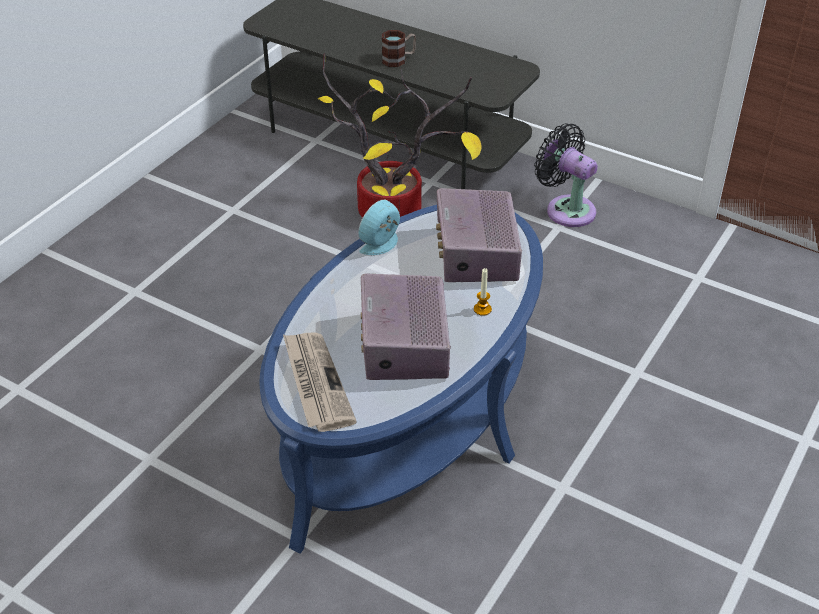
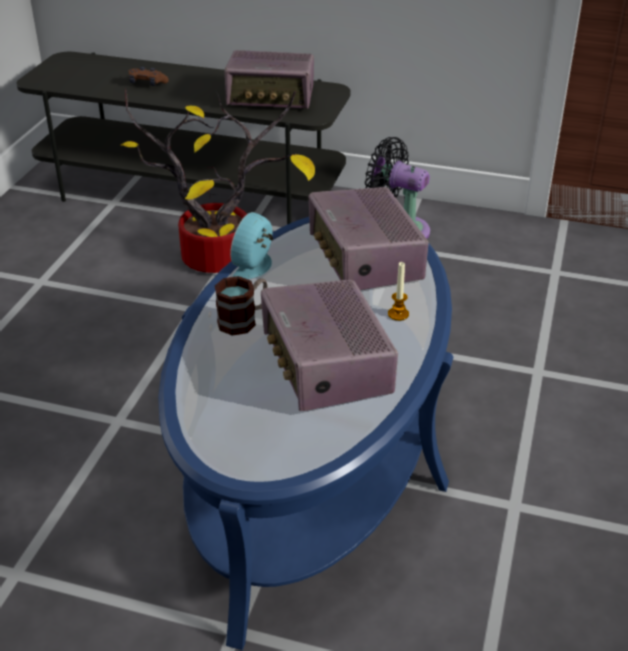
camera: 15 degrees left, 5 degrees down
newspaper [283,332,357,432] -> none
mug [382,30,416,67] -> mug moved to [215,276,268,336]
none -> brown game controller [129,66,169,86]
none -> radio [225,50,314,109]

